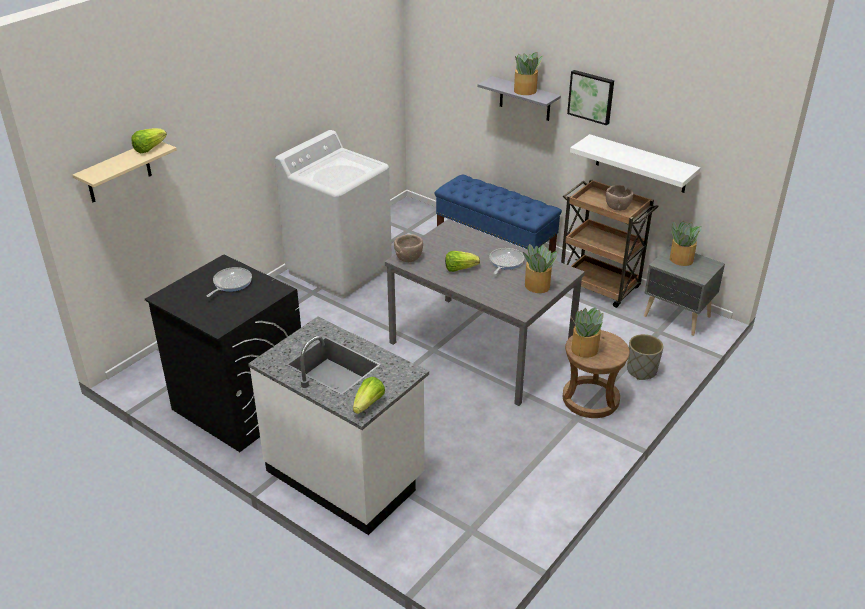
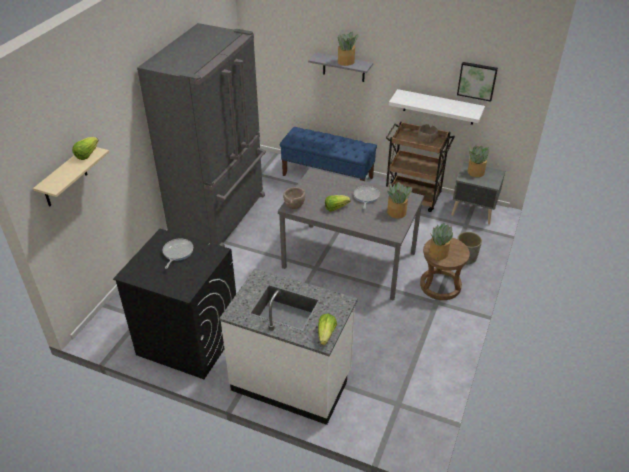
camera: 15 degrees left, 5 degrees up
white washing machine [275,130,392,299] -> grey fridge [137,23,266,247]
picture [567,70,614,125] -> picture moved to [457,62,498,102]

